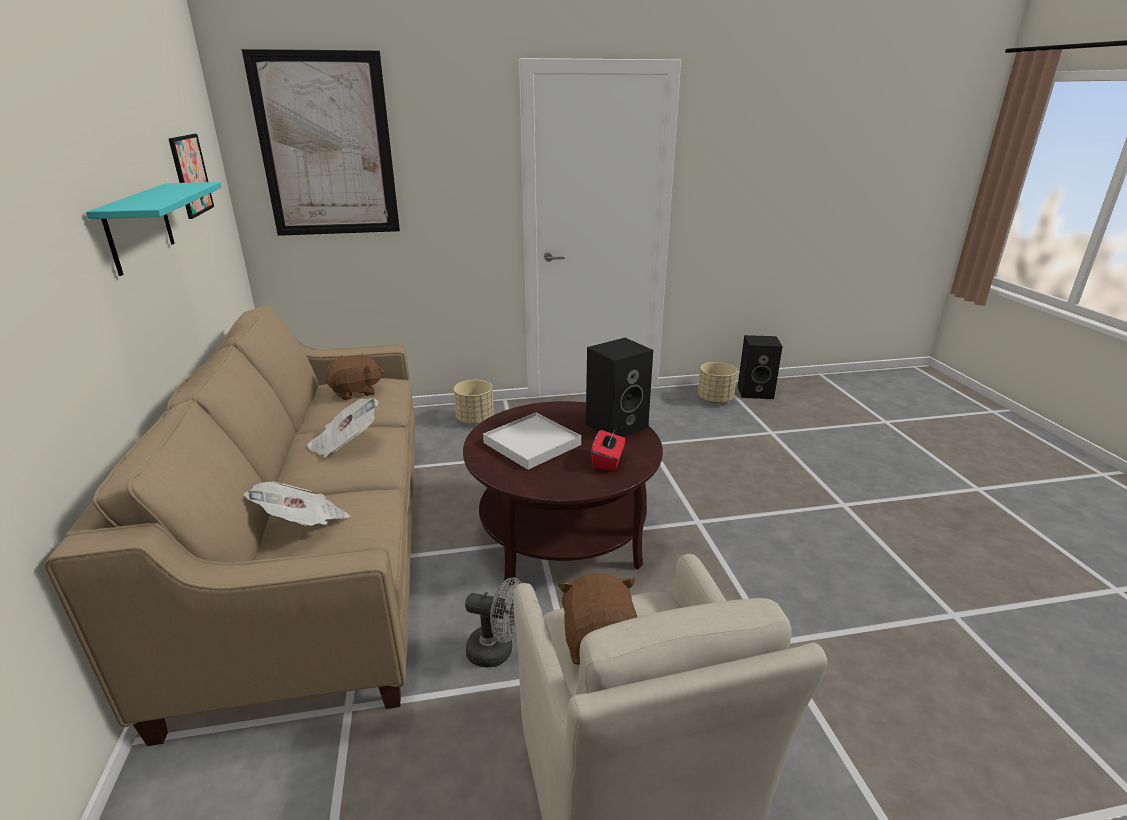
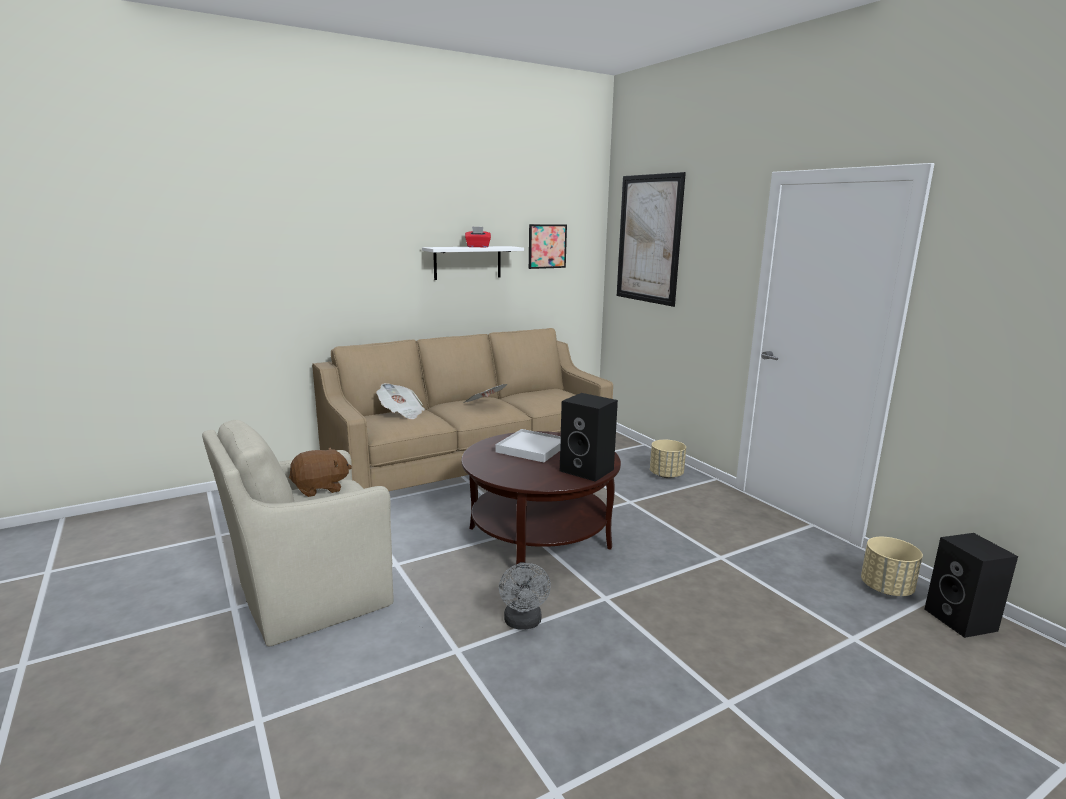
camera: 70 degrees right, 10 degrees down
turquoise shelf [86,182,222,276] -> white shelf [422,246,524,280]
brown plush toy [325,353,384,400] -> none
grey fan [465,578,521,667] -> grey fan moved to [499,562,551,630]
red tissue box [591,429,625,471] -> red tissue box moved to [465,226,491,248]

